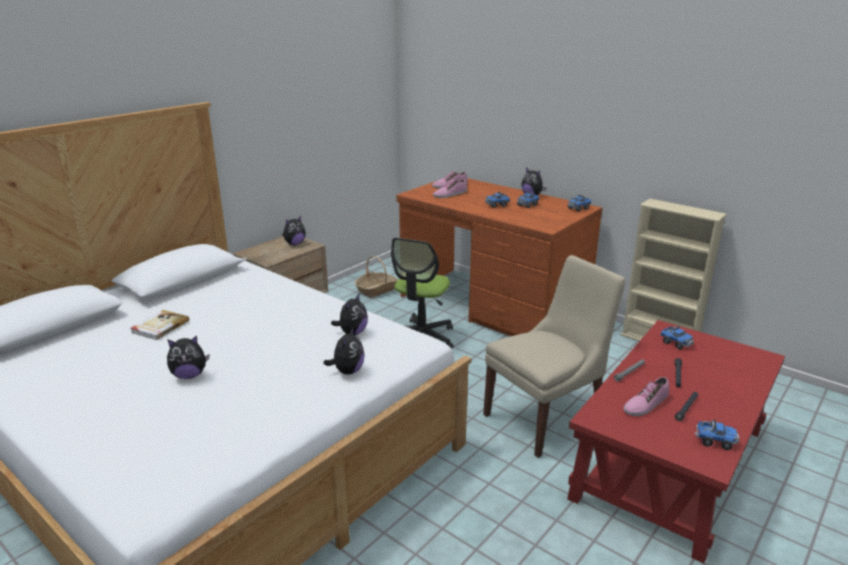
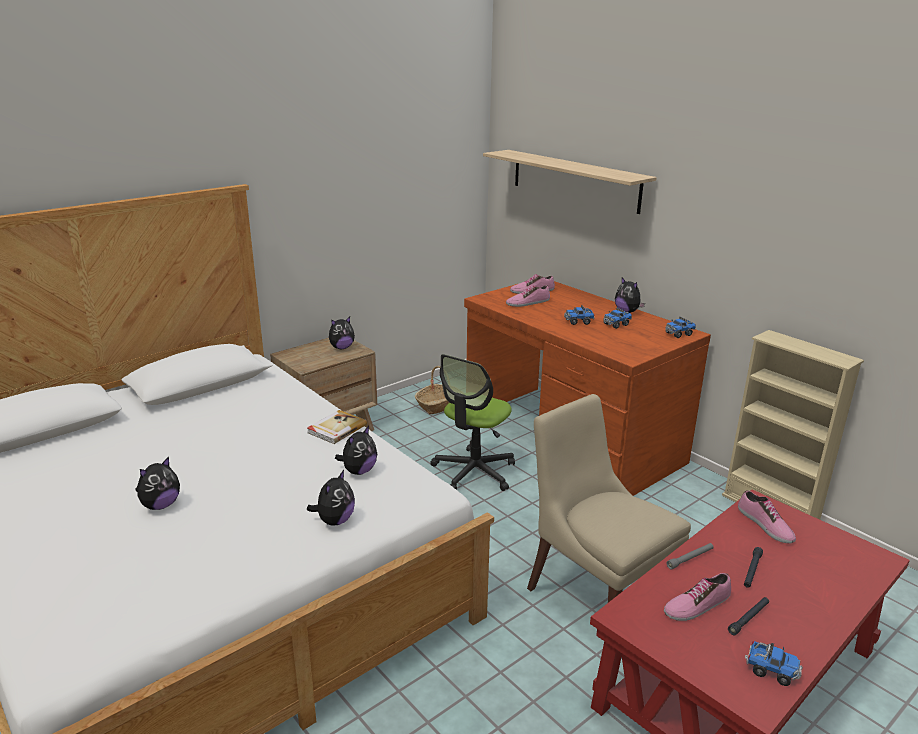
camera: 10 degrees right, 0 degrees up
book [130,310,189,340] -> book moved to [307,410,367,444]
plush toy [167,336,209,379] -> plush toy turned 45 degrees counterclockwise [135,457,180,510]
beige chair [483,255,625,458] -> beige chair turned 105 degrees counterclockwise [527,394,691,603]
toy truck [660,326,694,350] -> shoe [738,490,796,543]
none -> shelf [483,150,657,214]

